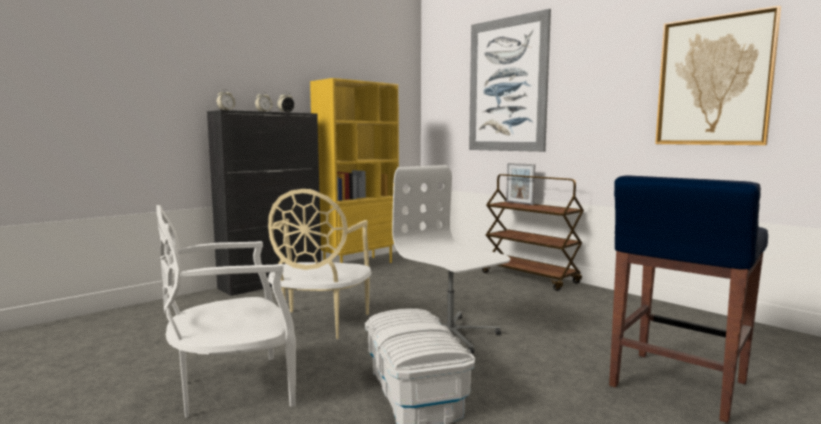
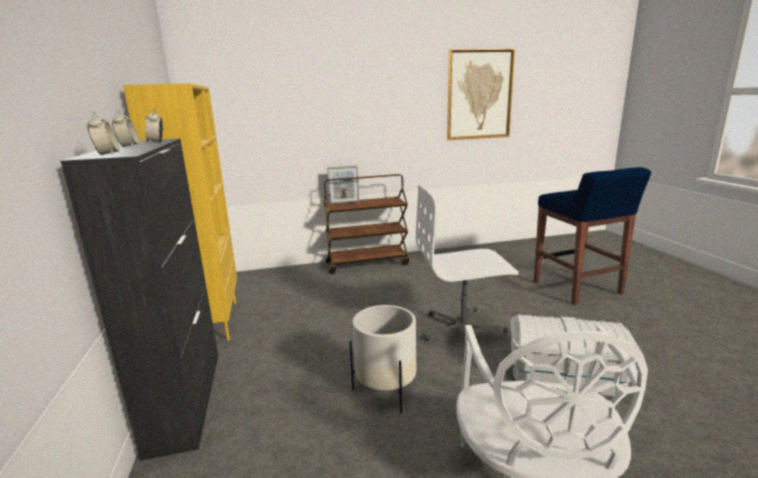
camera: 60 degrees left, 10 degrees up
beige chair [268,189,371,339] -> white planter [349,305,417,414]
picture [469,9,551,152] -> none

